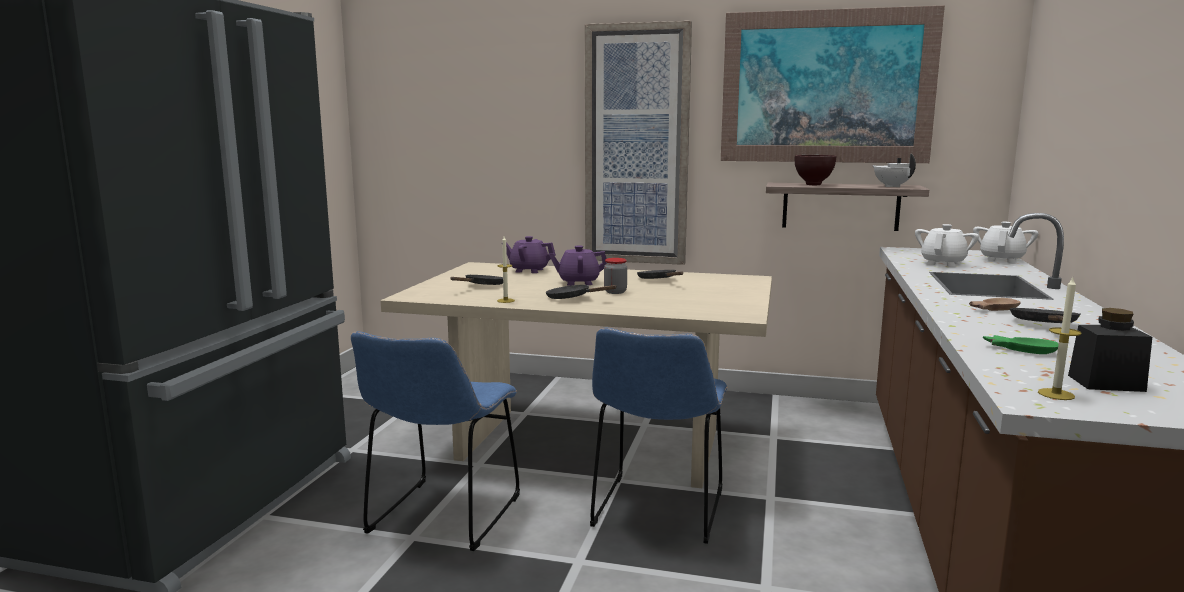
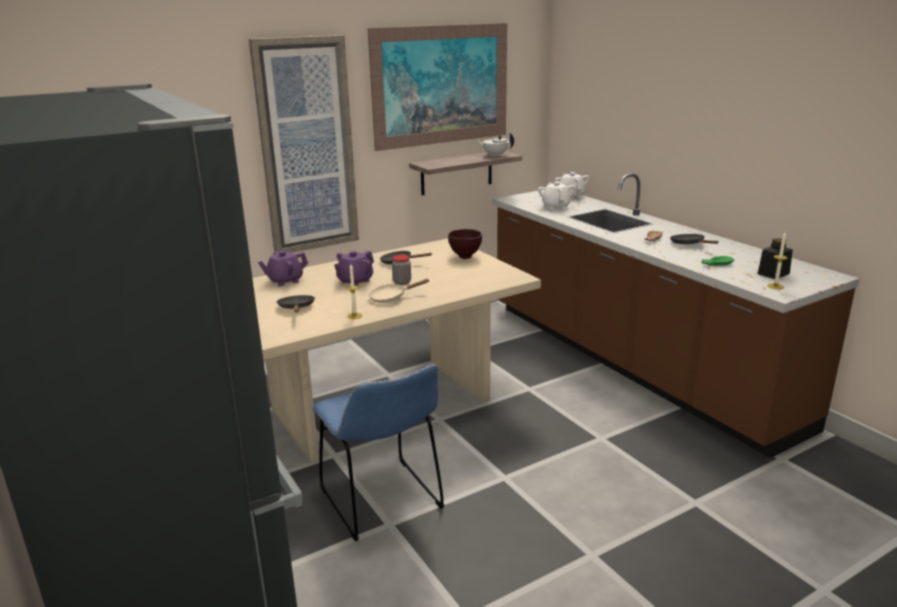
camera: 45 degrees left, 10 degrees up
black frying pan [546,285,617,299] -> beige frying pan [369,279,430,303]
blue chair [590,328,727,544] -> none
brown bowl [795,155,836,185] -> brown bowl moved to [448,229,482,259]

